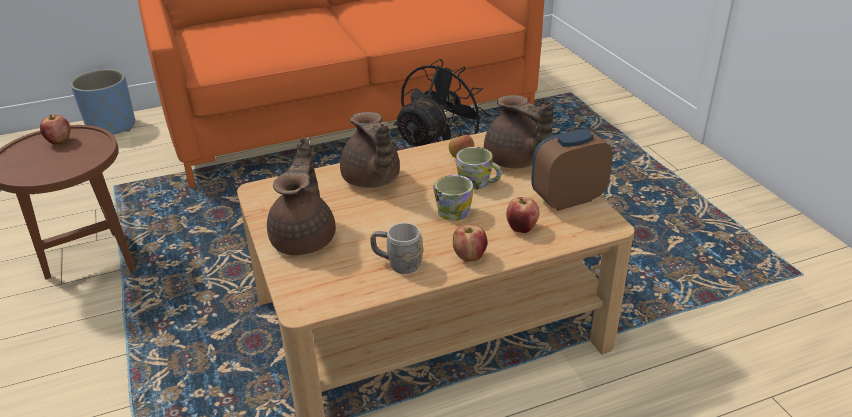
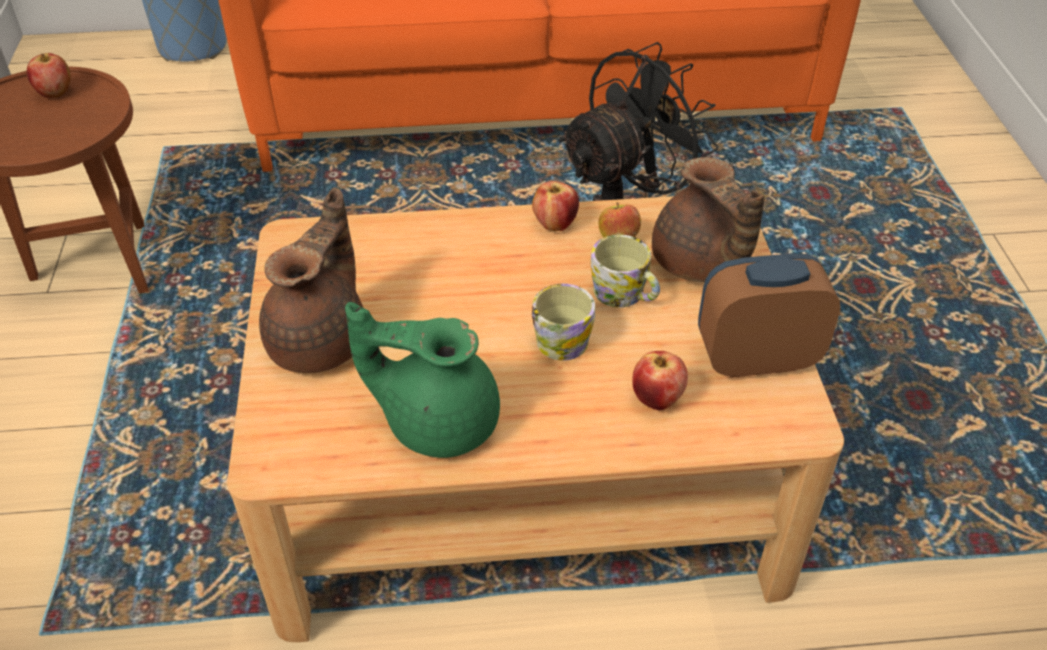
camera: 15 degrees right, 10 degrees up
brown teapot [340,112,400,188] -> none
grey mug [370,223,423,274] -> green teapot [345,302,500,458]
apple [453,225,487,262] -> apple moved to [532,181,579,231]

